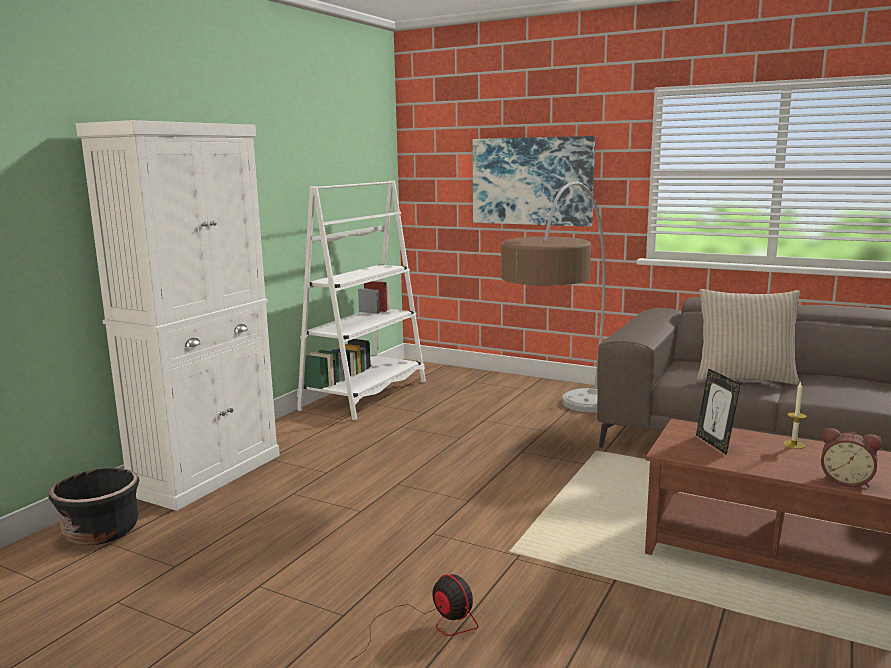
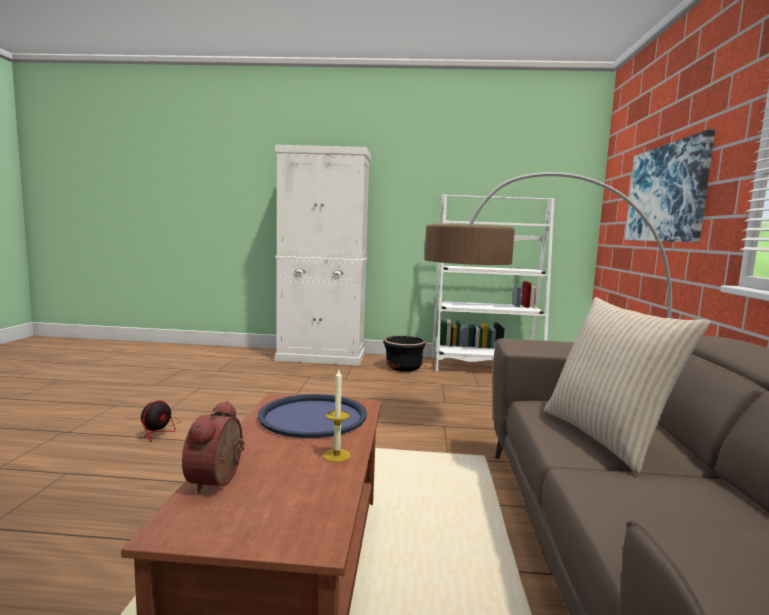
camera: 65 degrees right, 5 degrees down
black planter [49,468,139,545] -> black planter moved to [383,336,426,372]
picture frame [696,368,741,455] -> blue tray [258,394,367,438]

